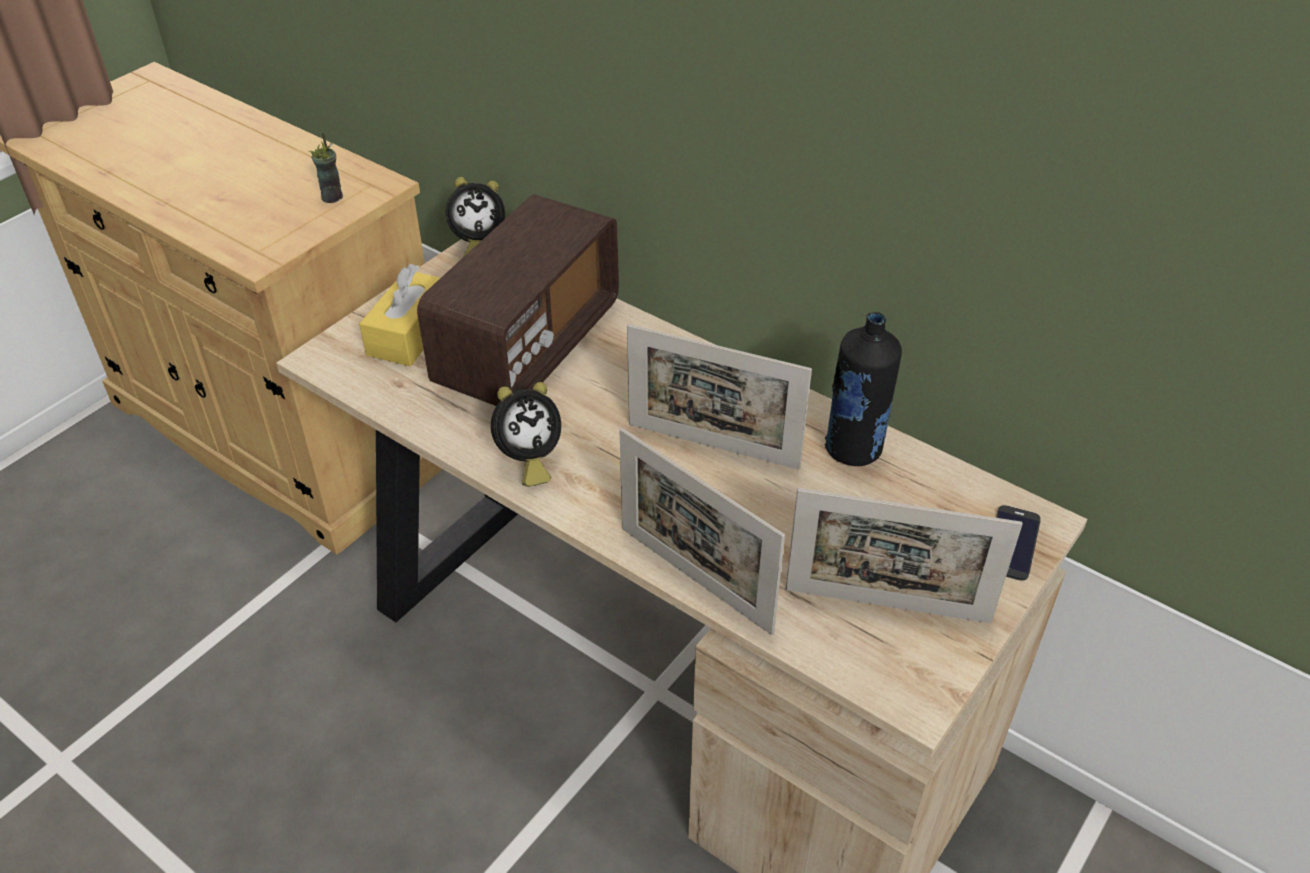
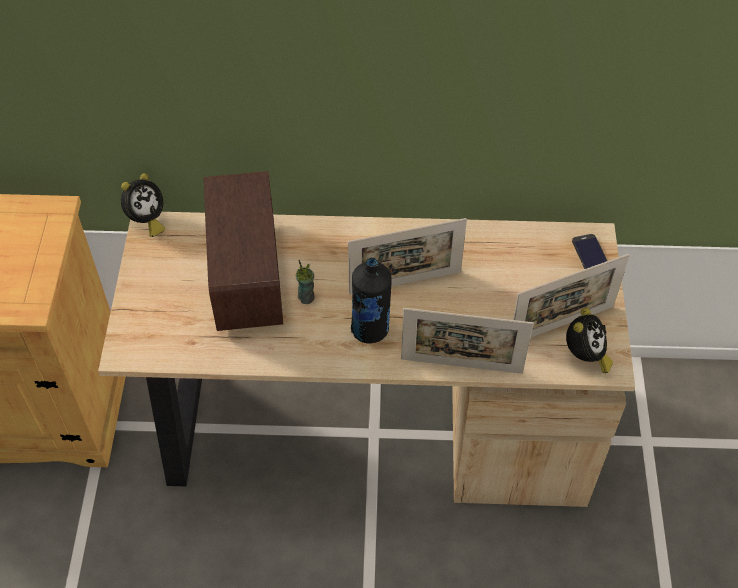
camera: 35 degrees left, 10 degrees up
cup [308,132,343,203] -> cup moved to [296,260,315,304]
yellow tissue box [359,264,440,367] -> none
alarm clock [491,382,561,487] -> alarm clock moved to [566,307,613,373]
black bottle [825,312,902,466] -> black bottle moved to [351,258,392,343]

